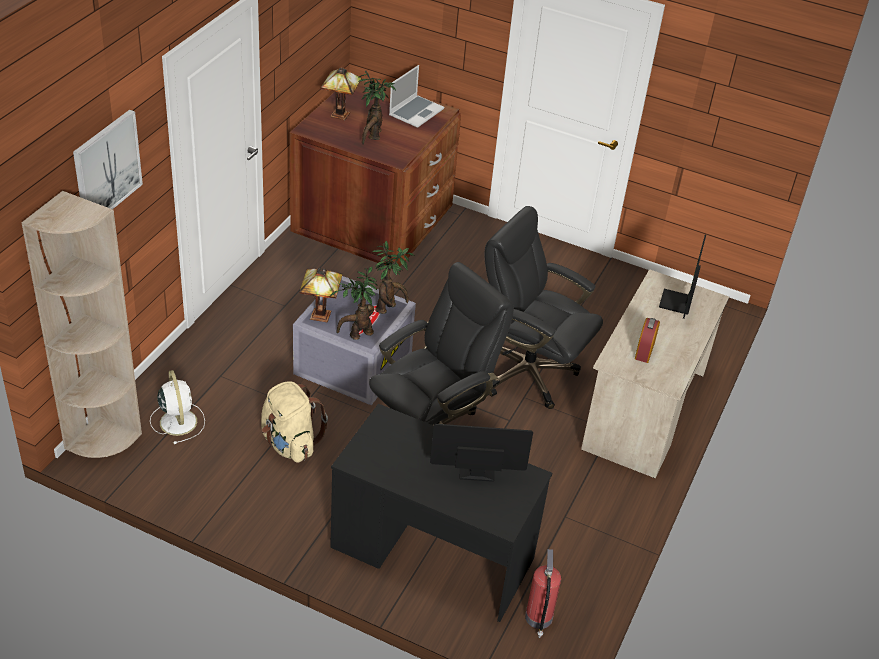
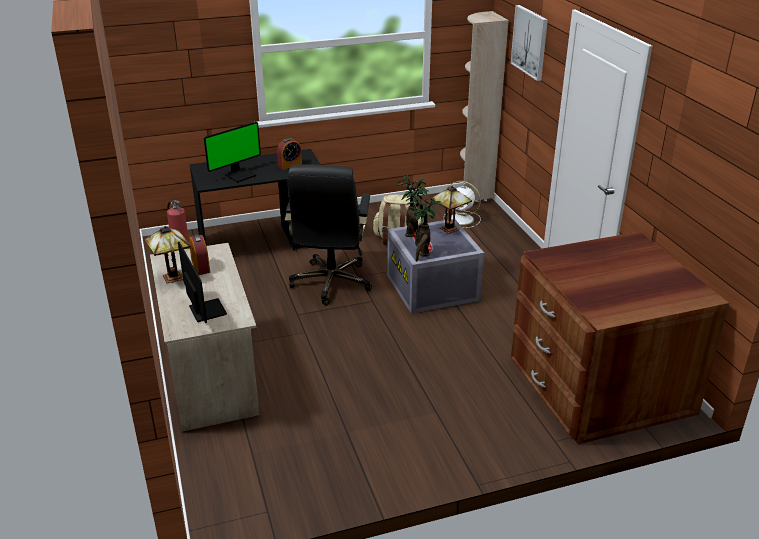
camera: 140 degrees right, 10 degrees down
table lamp [321,67,362,120] -> table lamp moved to [144,226,190,284]
potted plant [358,70,396,144] -> none
laptop [389,65,444,128] -> none
black office chair [485,206,603,409] -> none
none -> alarm clock [277,138,302,170]

